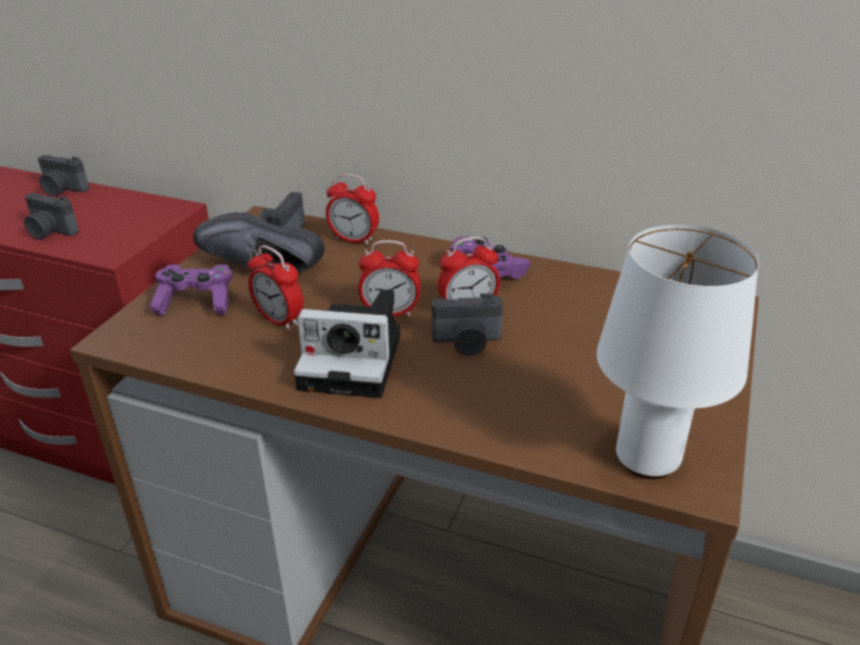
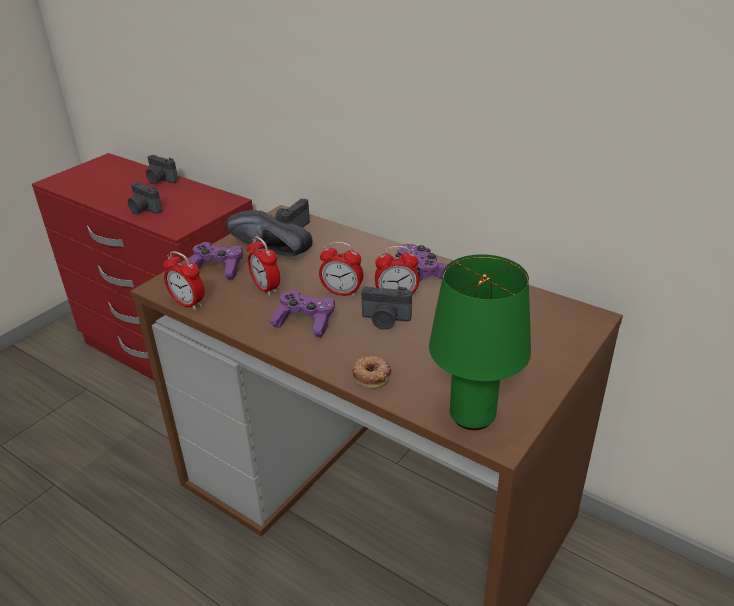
camera: 15 degrees right, 0 degrees up
camera [294,289,400,398] -> purple game controller [270,290,335,338]
alarm clock [326,174,379,245] -> alarm clock moved to [163,251,205,310]
white table lamp [597,225,759,479] -> green table lamp [429,254,531,430]
none -> donut [352,356,392,389]

